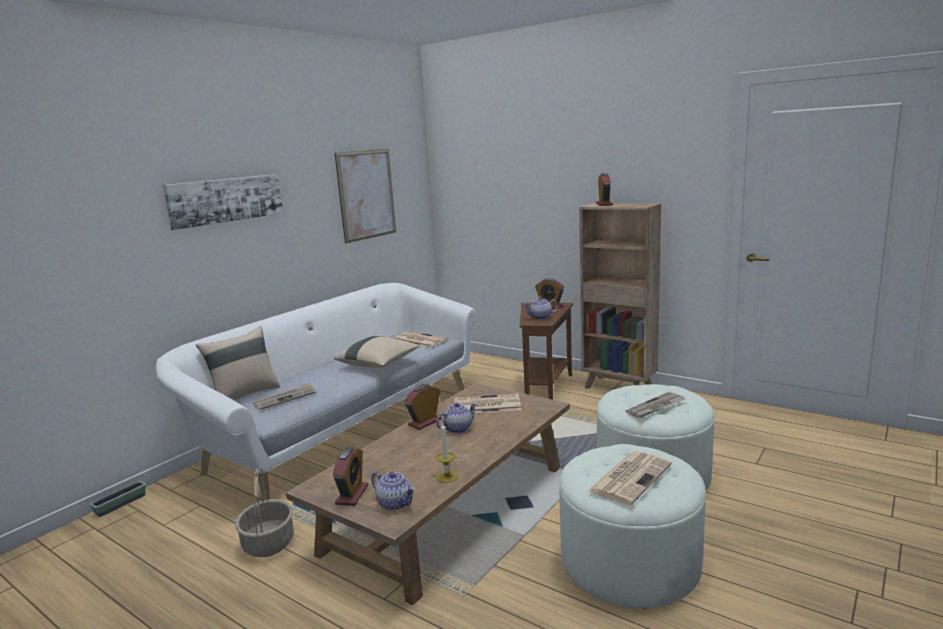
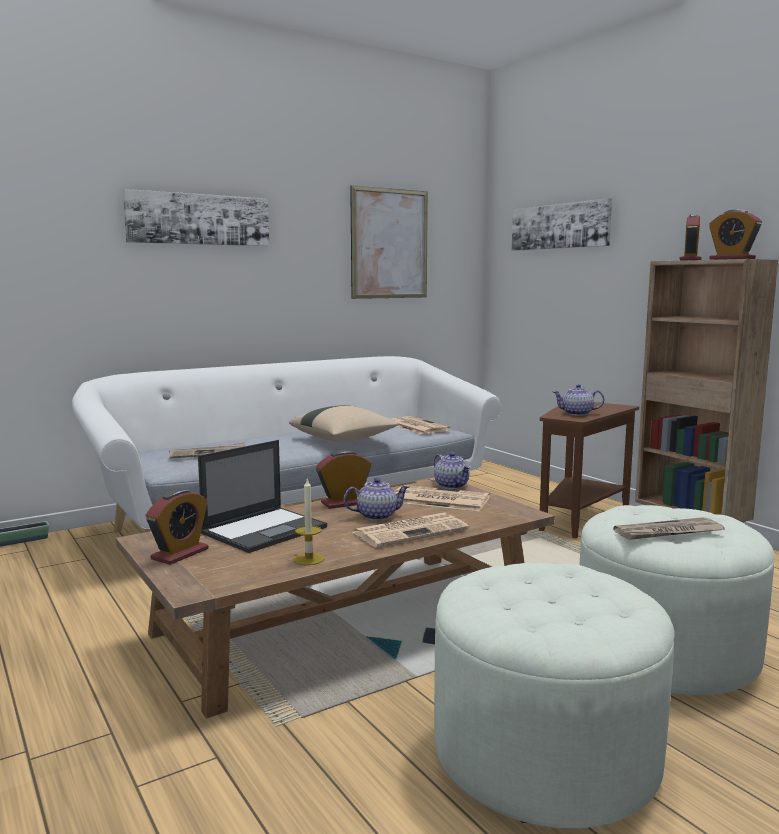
camera: 20 degrees right, 5 degrees down
beige pillow [195,326,280,400] -> none
basket [236,467,294,557] -> none
teapot [371,472,415,510] -> teapot moved to [434,452,471,489]
alarm clock [535,278,564,309] -> alarm clock moved to [709,209,762,260]
newspaper [588,451,672,505] -> newspaper moved to [353,513,469,547]
none -> laptop [198,440,327,553]
none -> picture [512,198,612,251]

